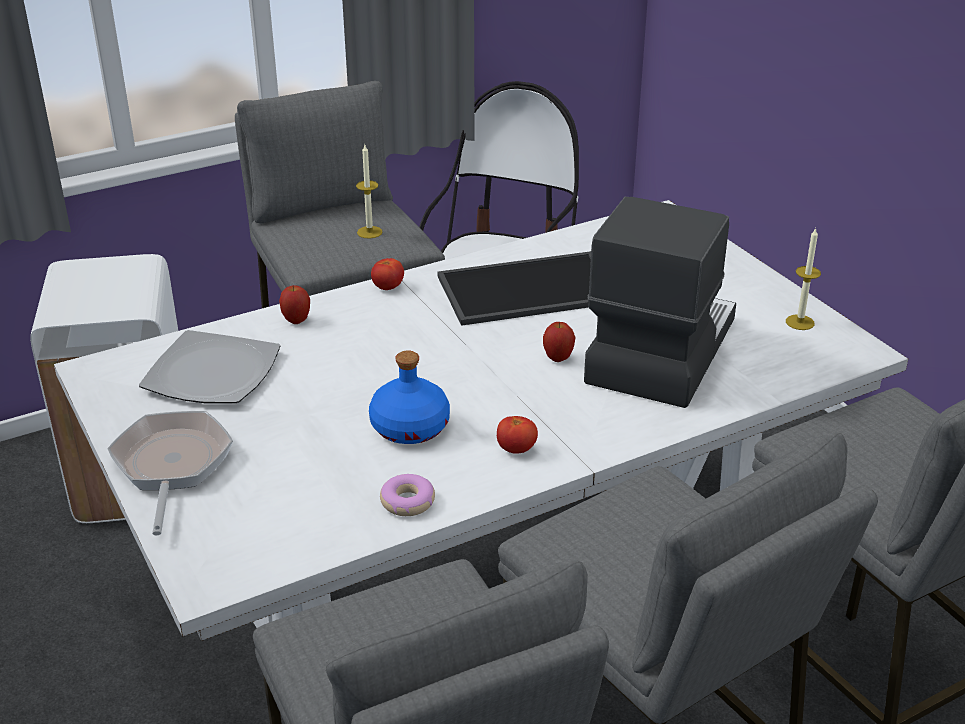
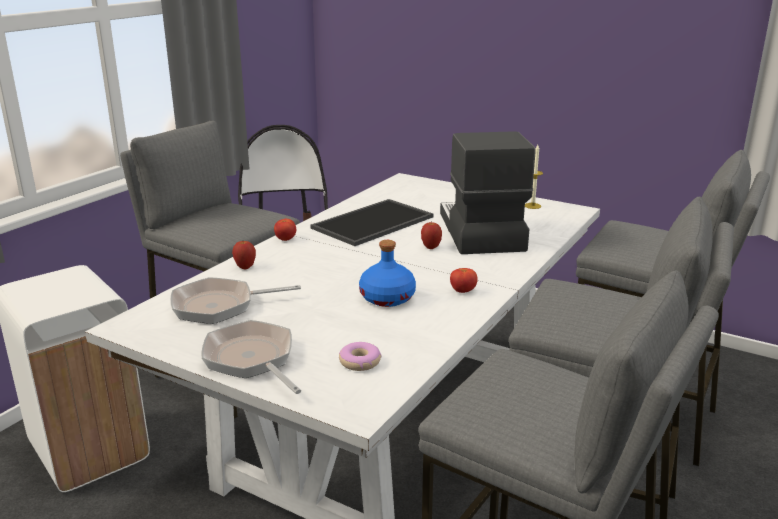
camera: 30 degrees left, 10 degrees down
plate [139,330,281,404] -> frying pan [170,277,301,324]
candle [356,145,382,239] -> none
donut [380,474,435,516] -> donut moved to [339,342,382,371]

